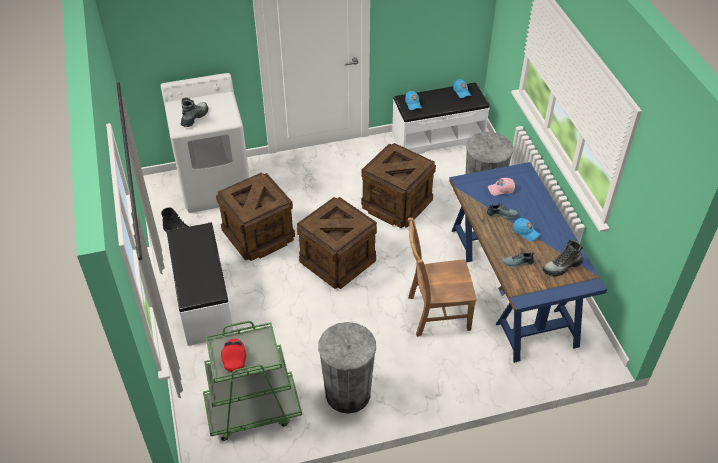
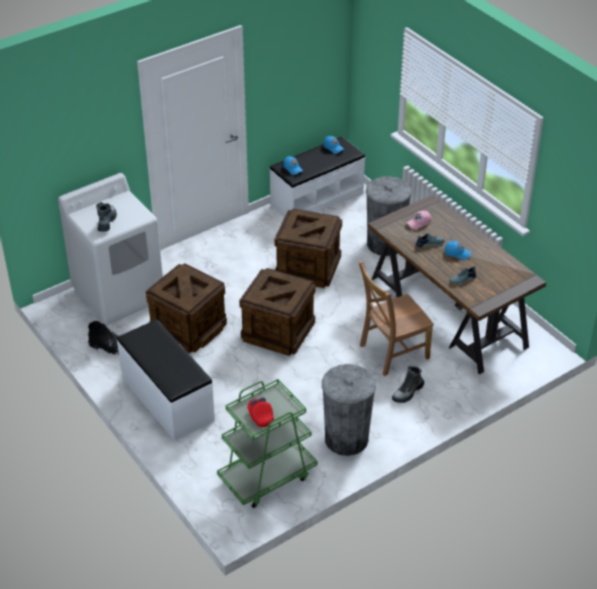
camera: 20 degrees left, 5 degrees down
blue desk [449,162,607,363] -> brown desk [368,194,546,375]
boot [542,239,584,276] -> boot moved to [392,366,424,403]

